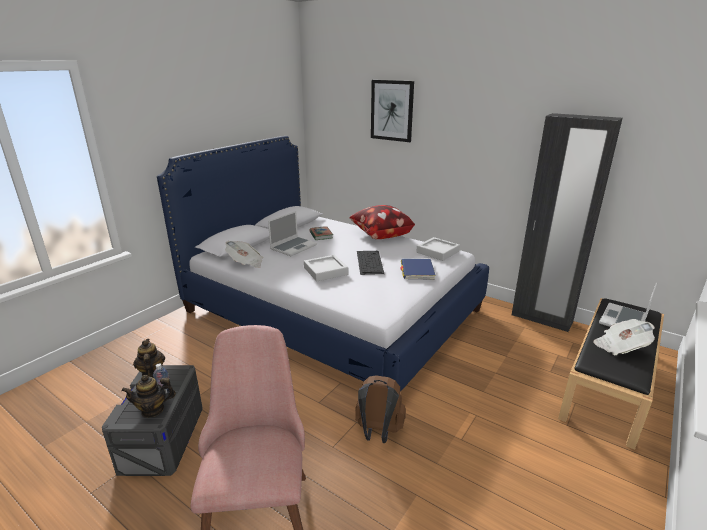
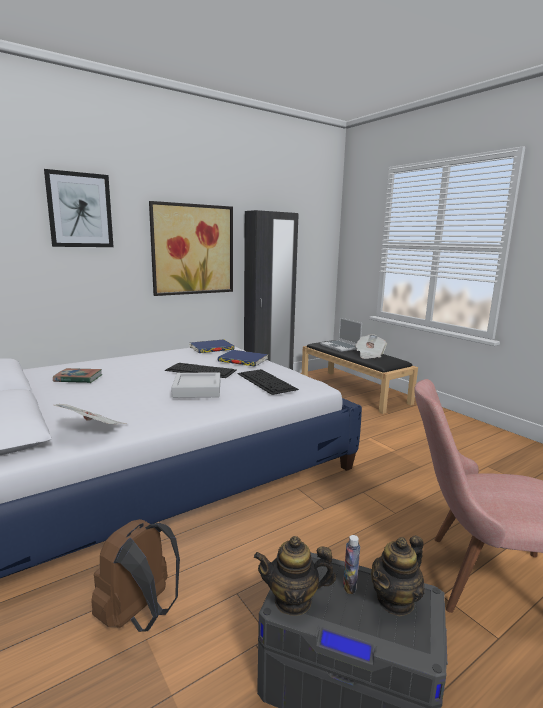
camera: 70 degrees left, 10 degrees down
teapot [121,375,176,418] -> teapot turned 45 degrees clockwise [371,535,425,617]
laptop [268,211,317,256] -> none
pillow [349,205,415,239] -> none
brown backpack [355,375,406,443] -> brown backpack moved to [91,519,180,632]
grey tray [416,237,460,261] -> blue book [190,339,235,353]
none -> picture [149,201,233,296]
none -> keyboard [237,369,299,395]

